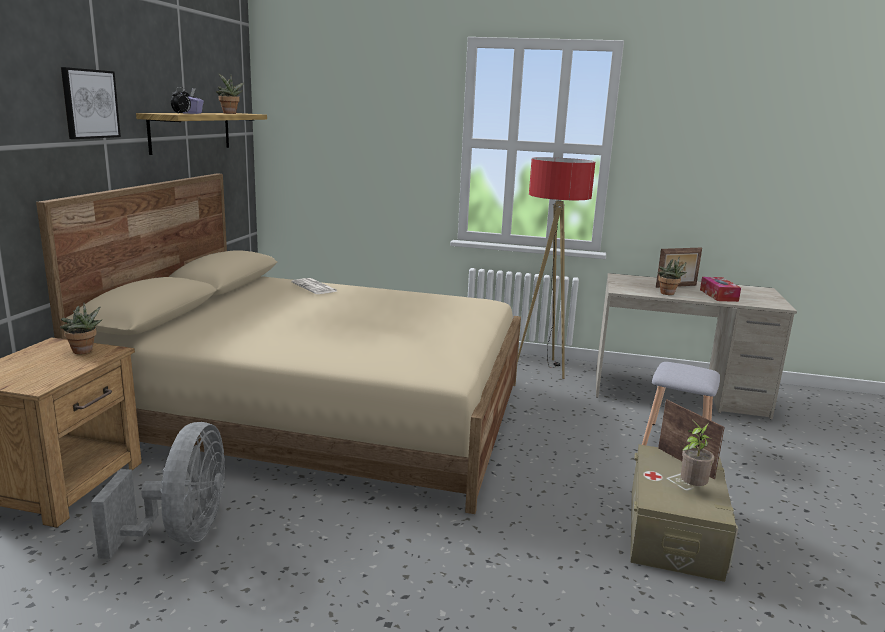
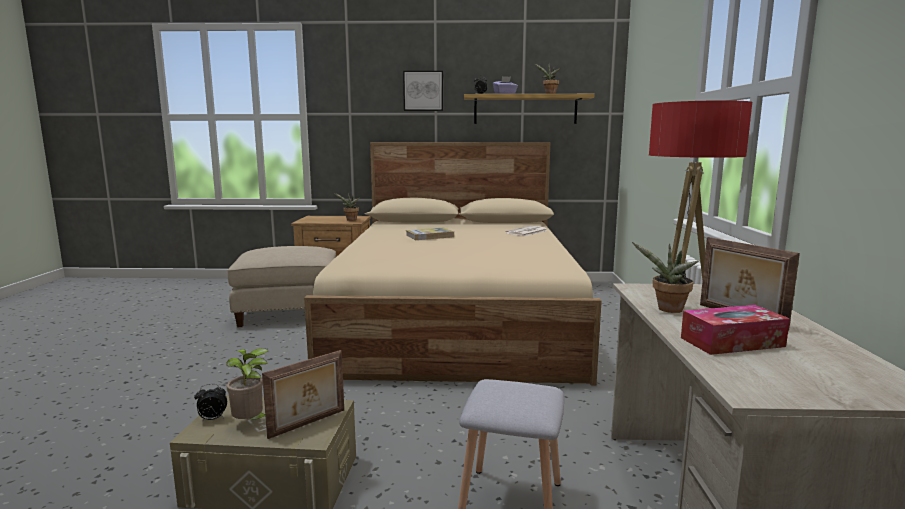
camera: 80 degrees right, 5 degrees down
grey fan [91,422,226,559] -> beige ottoman [227,246,336,327]
none -> alarm clock [194,384,227,422]
none -> book [406,227,454,240]

